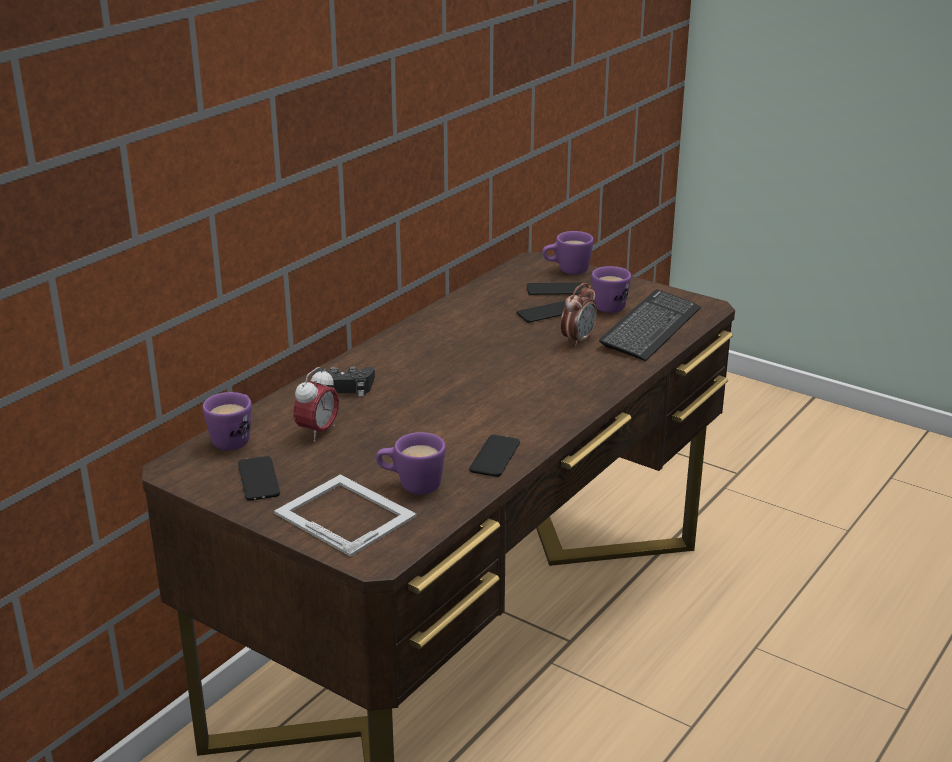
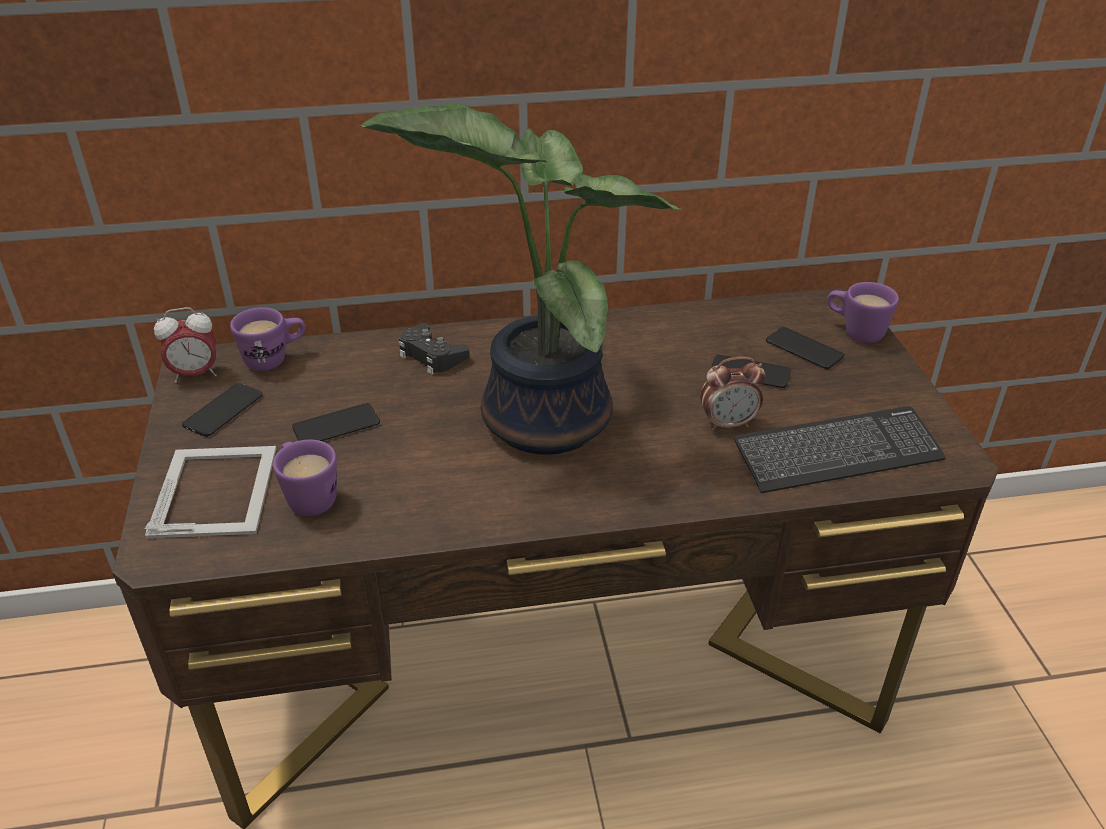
camera: 45 degrees right, 10 degrees up
alarm clock [293,367,339,442] -> alarm clock moved to [154,307,216,383]
phone [469,435,520,477] -> phone moved to [292,403,380,441]
purple mug [592,266,631,313] -> none
none -> potted plant [361,104,681,455]

